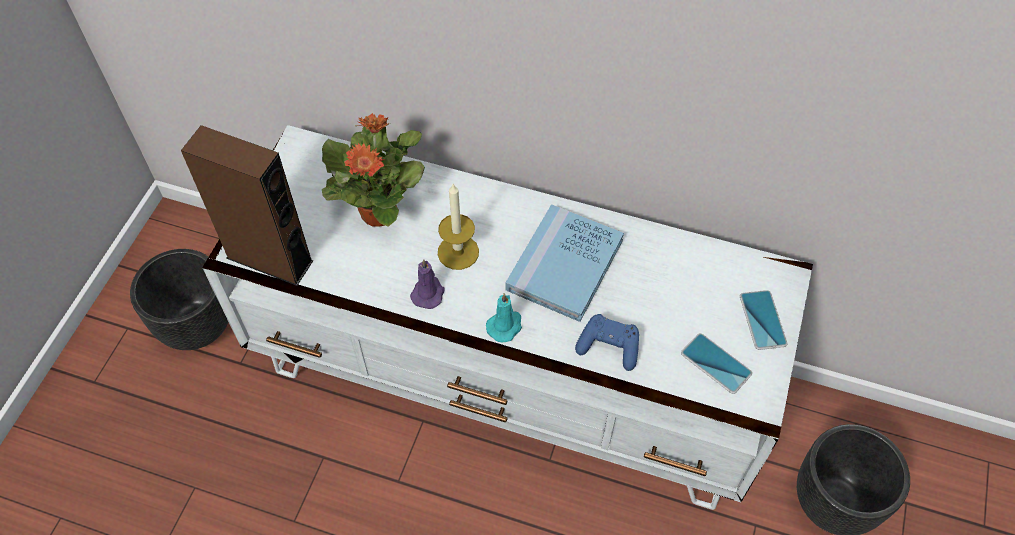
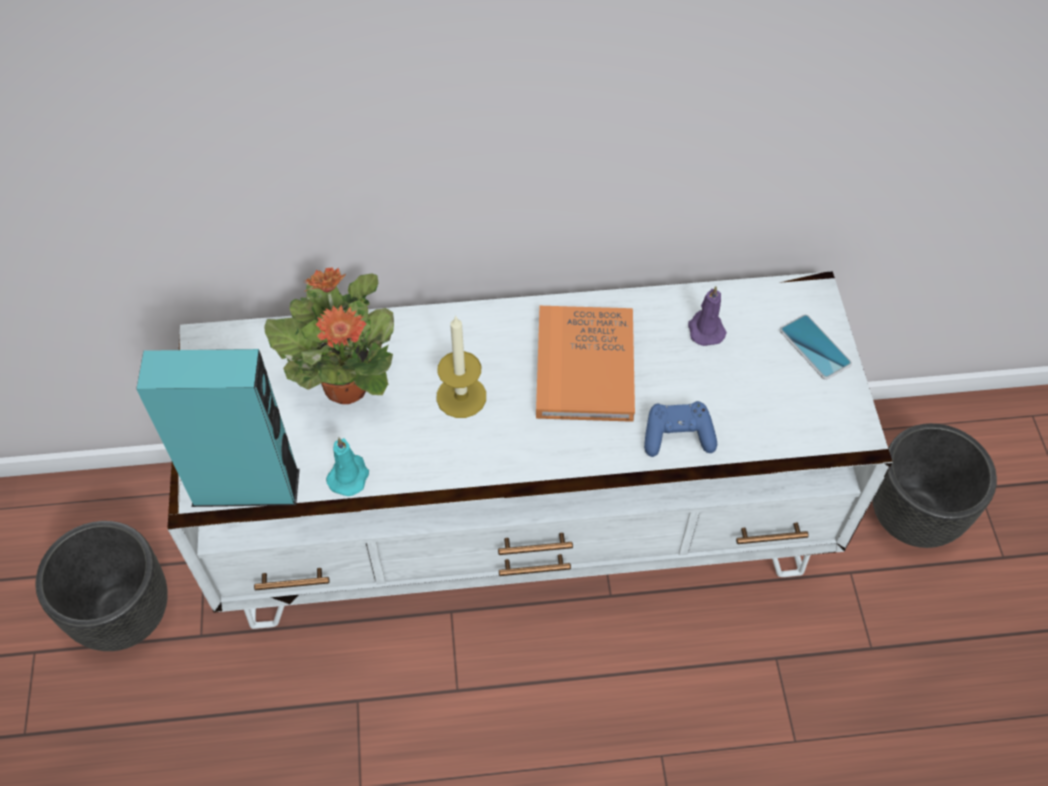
camera: 25 degrees left, 0 degrees up
brown speaker [181,125,314,286] -> turquoise speaker [136,349,300,507]
purple candle [410,259,444,309] -> purple candle moved to [688,286,727,346]
turquoise candle [486,293,522,342] -> turquoise candle moved to [326,437,369,496]
blue book [505,204,624,322] -> orange book [536,306,635,422]
phone [681,333,752,394] -> none

